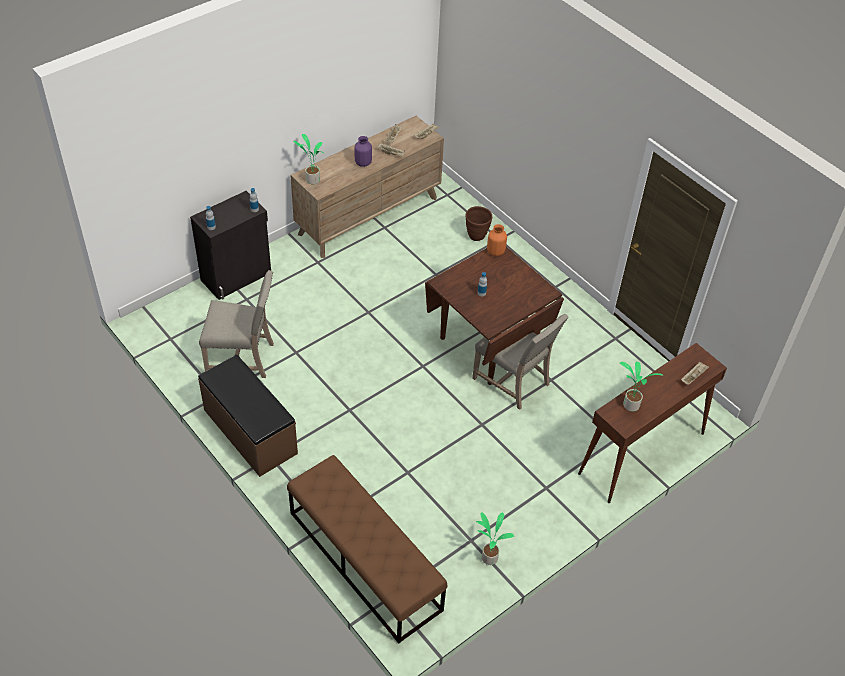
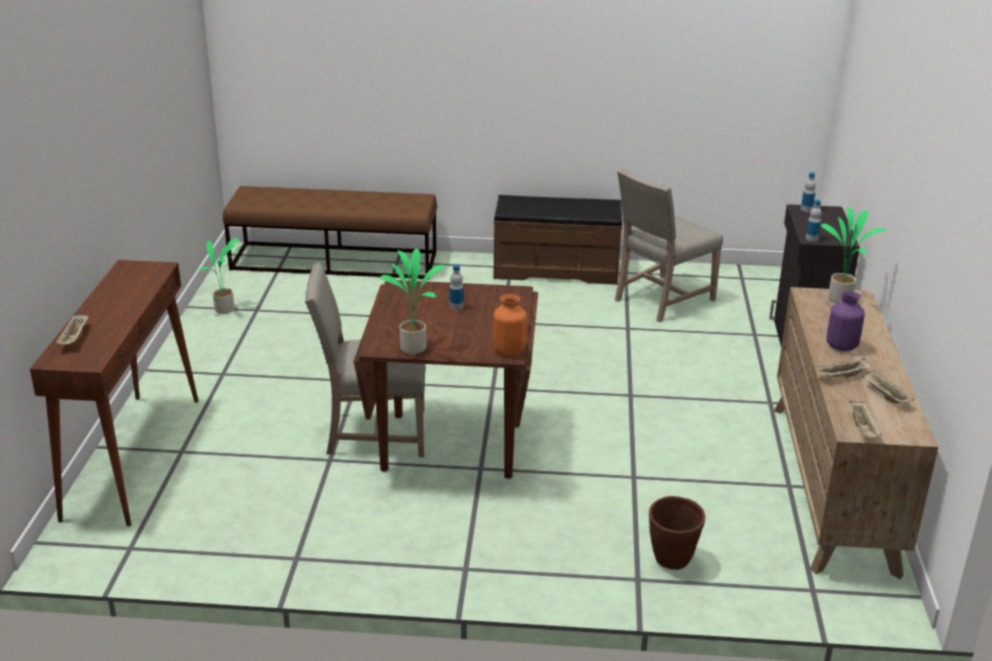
camera: 135 degrees right, 20 degrees down
potted plant [620,361,664,412] -> potted plant moved to [380,249,446,354]

